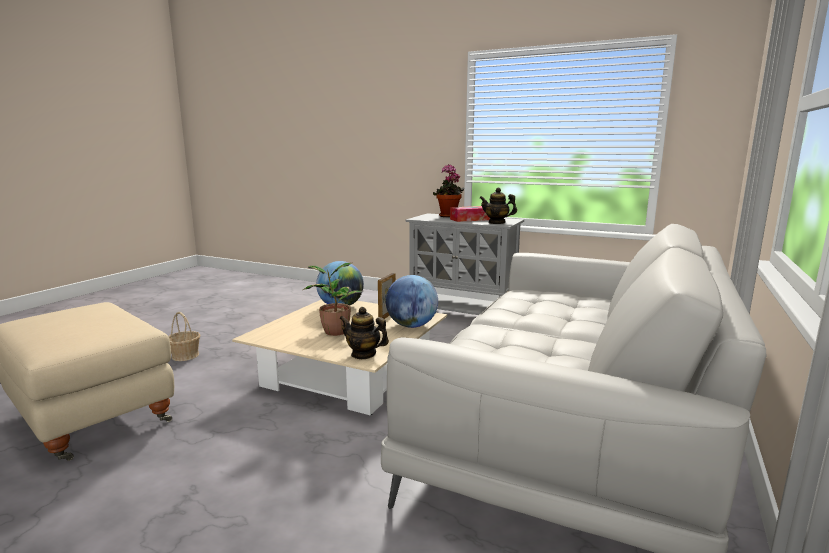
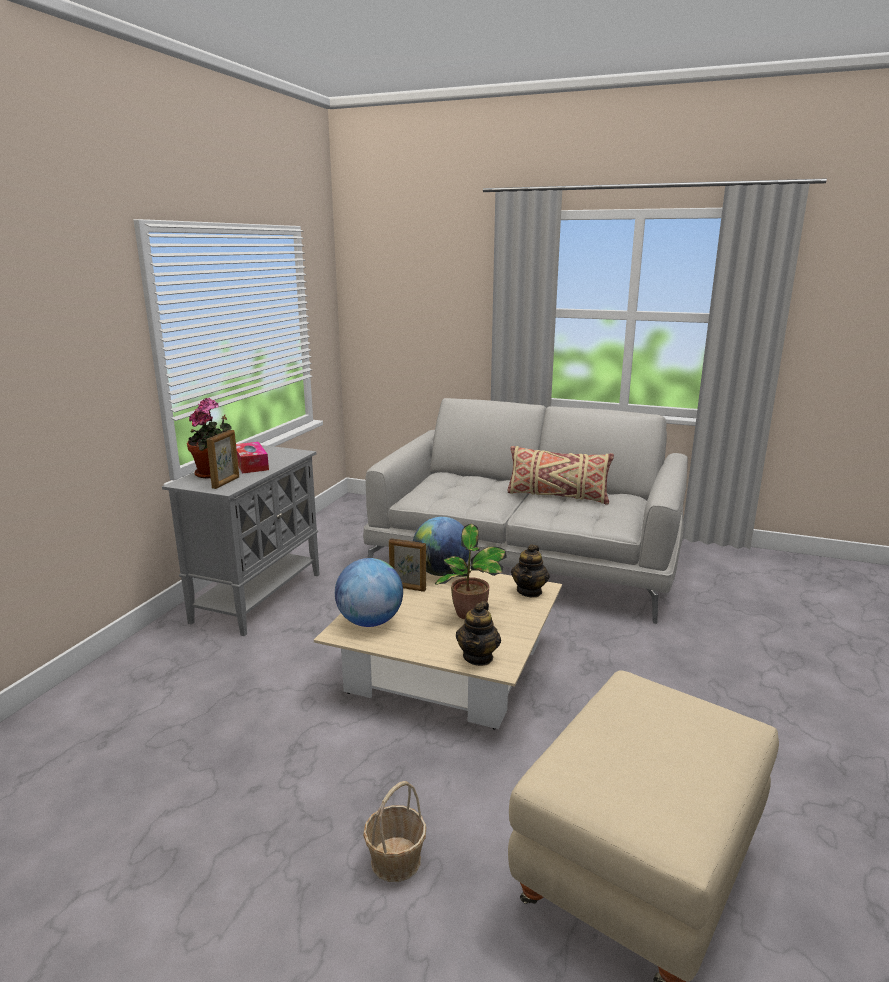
camera: 95 degrees left, 5 degrees up
teapot [480,188,517,224] -> teapot moved to [456,601,501,666]
none -> picture frame [207,430,239,489]
none -> beige pillow [507,446,614,505]

